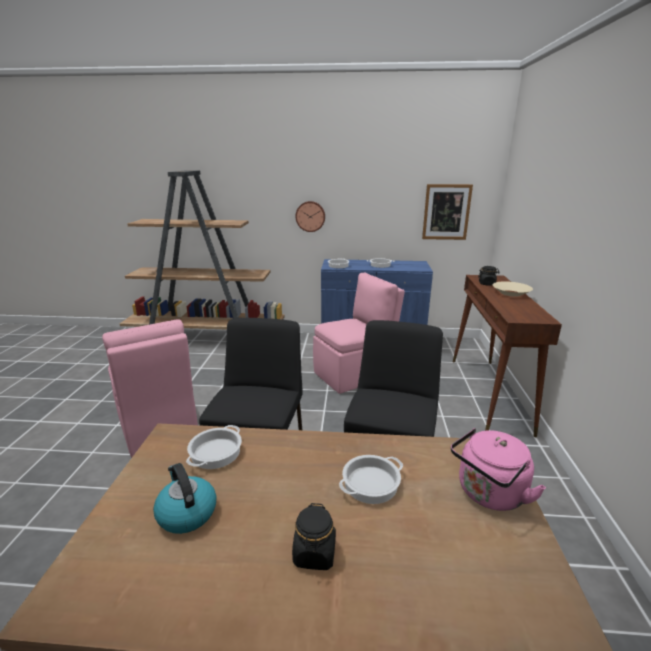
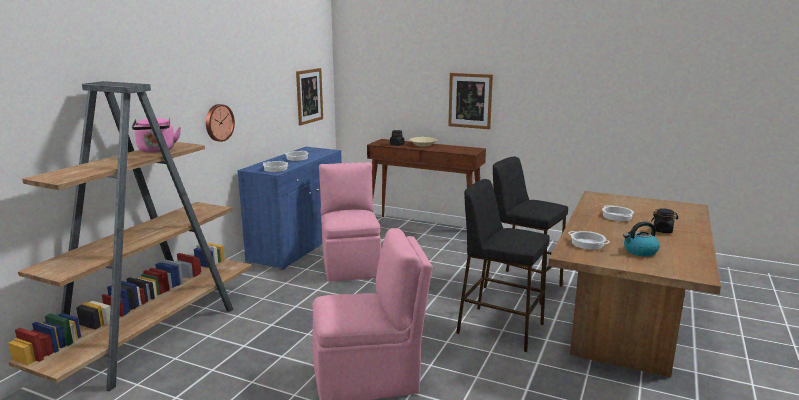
camera: 70 degrees left, 5 degrees down
pink kettle [451,428,546,511] -> pink kettle moved to [132,118,181,153]
none -> picture [448,73,493,129]

